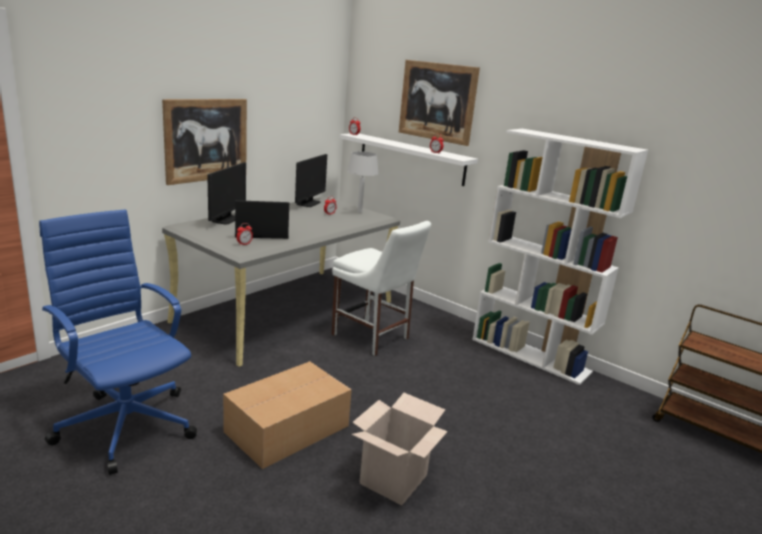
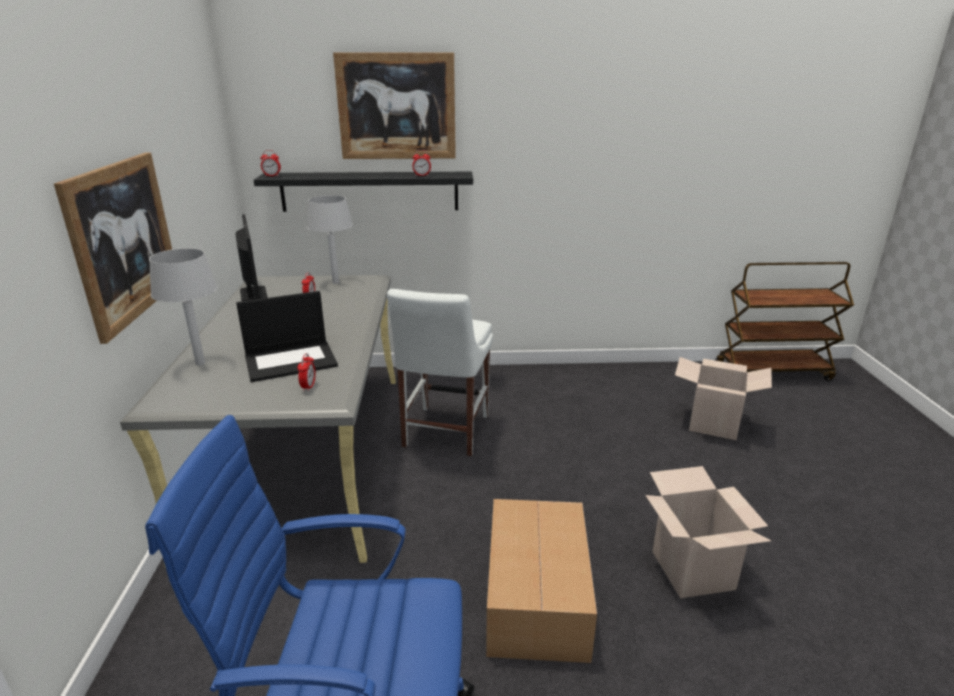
camera: 40 degrees left, 5 degrees up
monitor [207,162,246,224] -> grey table lamp [149,248,218,366]
laptop [235,200,289,239] -> laptop turned 150 degrees counterclockwise [236,291,338,382]
white chair [332,221,431,356] -> white chair turned 105 degrees clockwise [387,289,493,456]
white shelf [340,133,478,186] -> black shelf [254,172,473,212]
white bookcase [472,129,648,385] -> none
none -> cardboard box [675,357,772,440]

